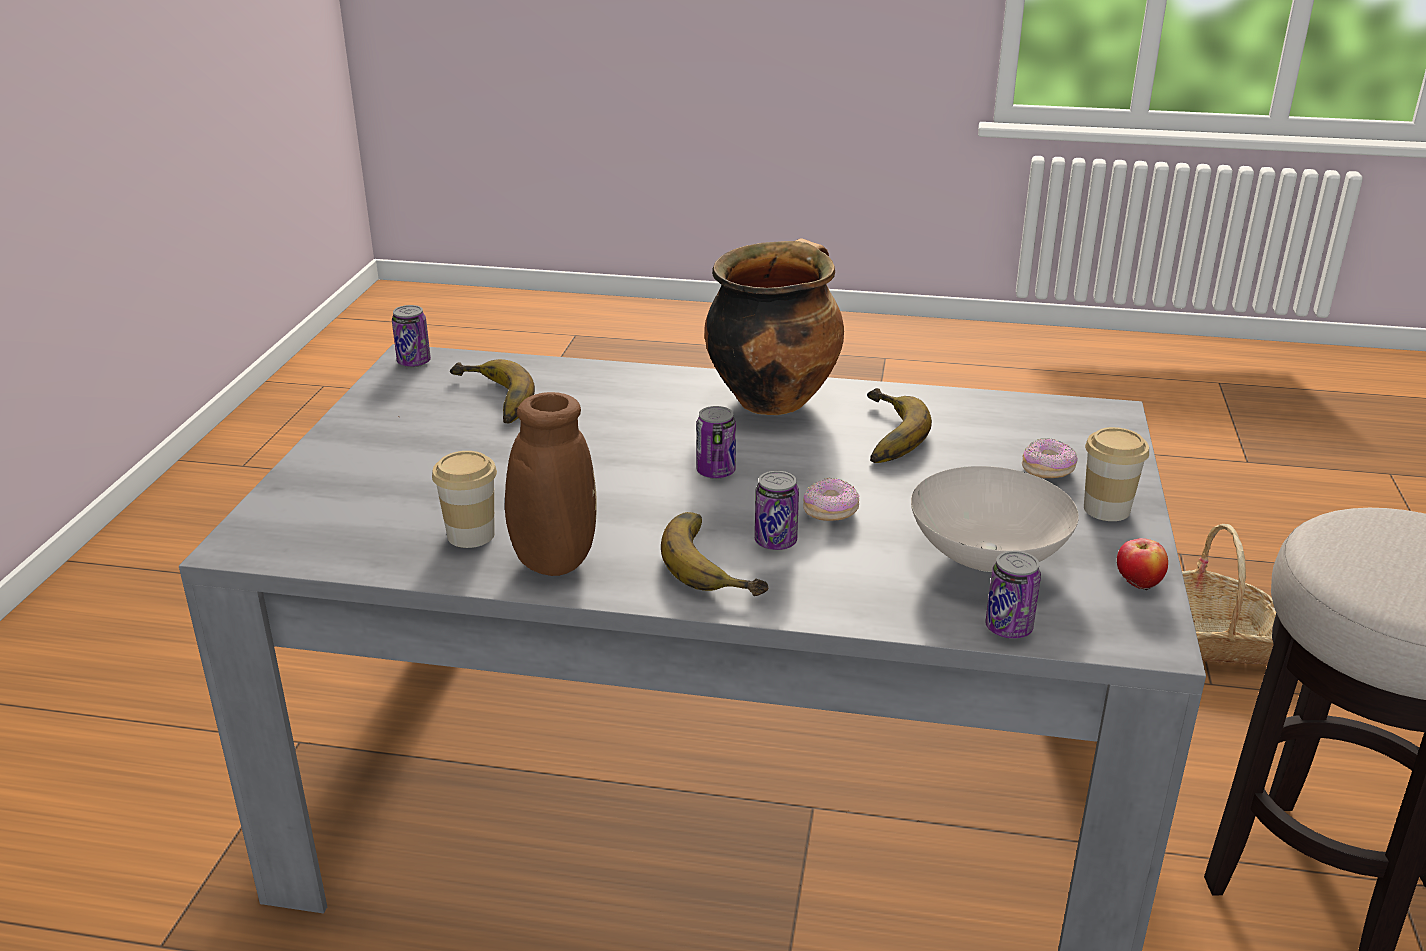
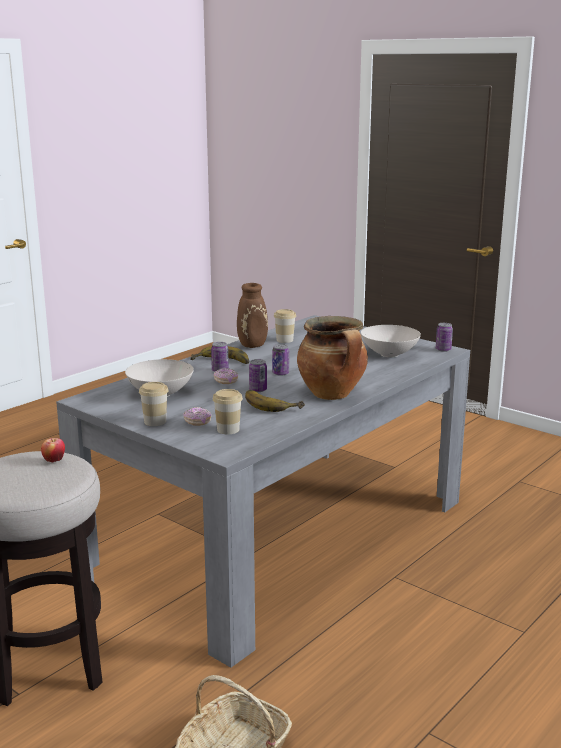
camera: 120 degrees right, 10 degrees down
banana [450,359,535,424] -> white bowl [361,325,421,357]
can [985,551,1041,639] -> can moved to [249,359,267,392]
apple [1117,538,1168,590] -> apple moved to [41,438,65,463]
none -> cup [213,389,243,434]

